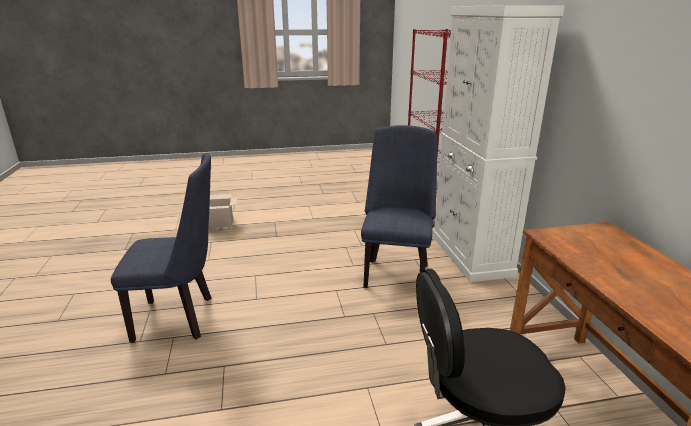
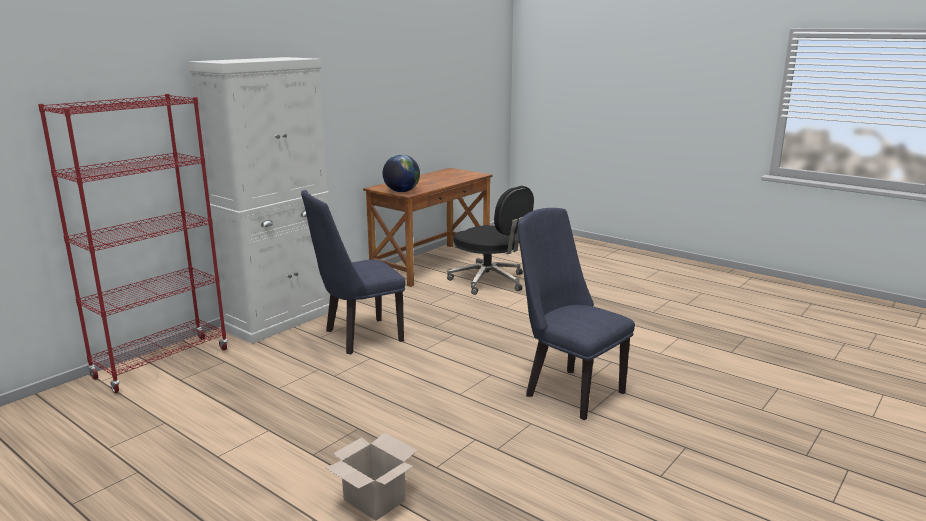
camera: 130 degrees left, 5 degrees down
none -> globe [383,155,420,192]

